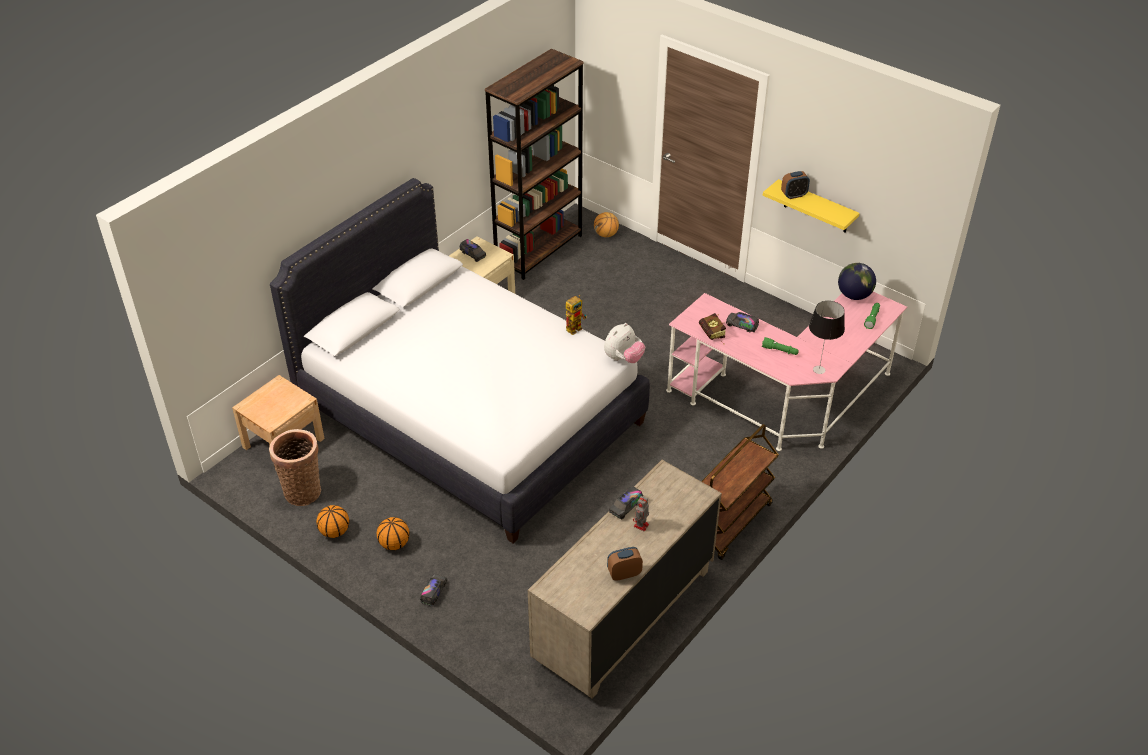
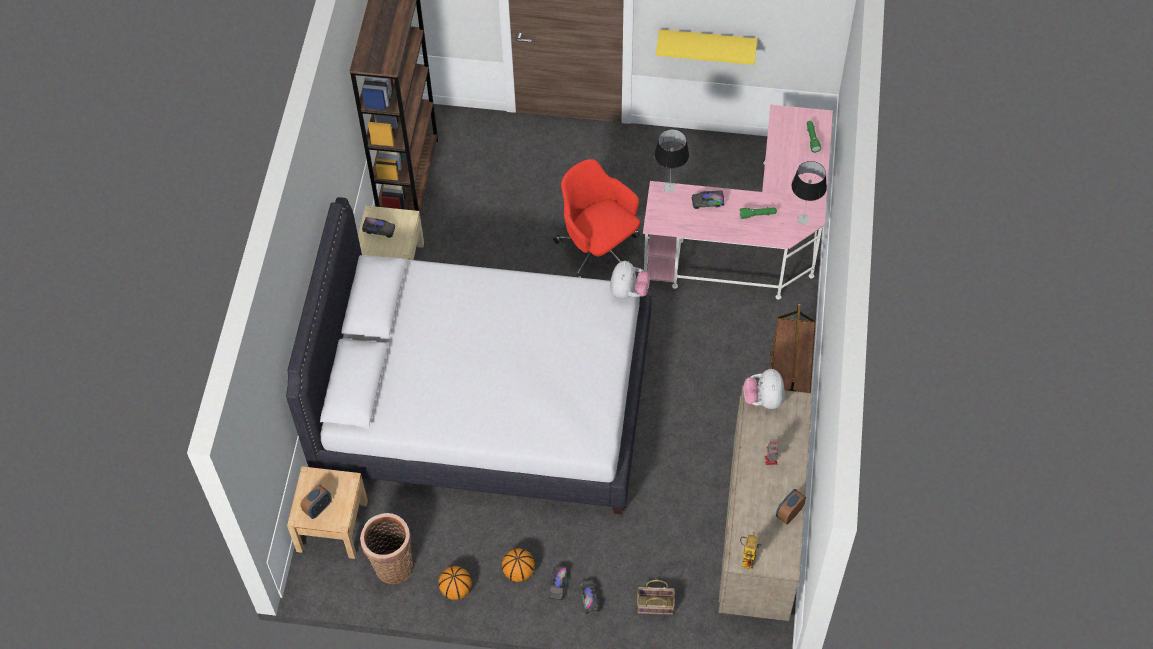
camera: 30 degrees left, 15 degrees up
toy robot [566,295,587,335] -> toy robot moved to [740,532,761,569]
basketball [594,212,619,237] -> none
toy truck [609,486,643,519] -> toy truck moved to [548,566,568,601]
book [699,313,726,344] -> none
alarm clock [781,171,810,199] -> alarm clock moved to [300,484,332,519]
globe [838,263,876,300] -> none
none -> red office chair [553,159,640,278]
none -> basket [637,580,675,615]
none -> table lamp [654,129,689,193]
none -> plush toy [743,369,785,409]

